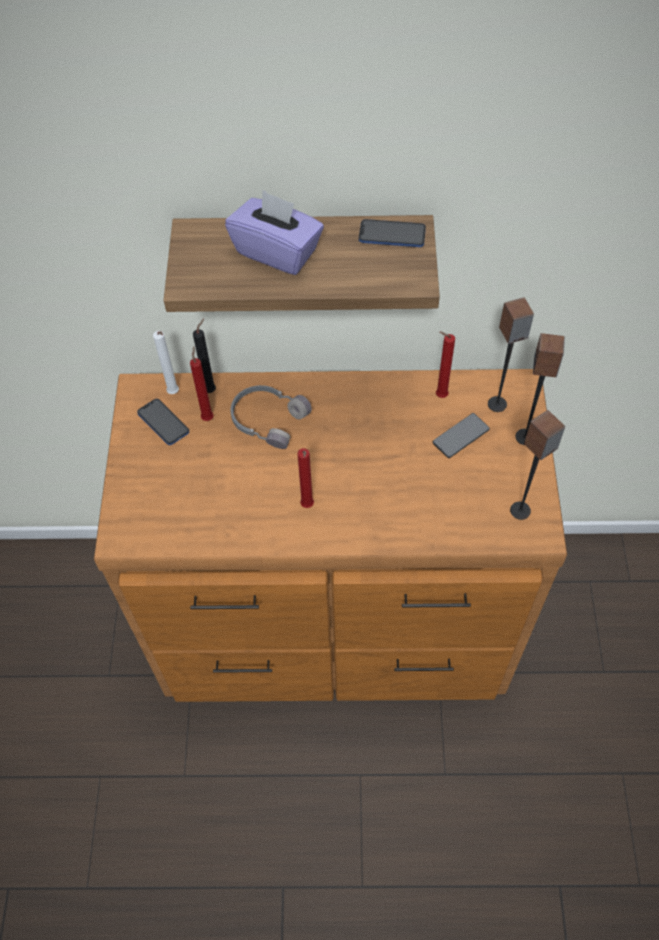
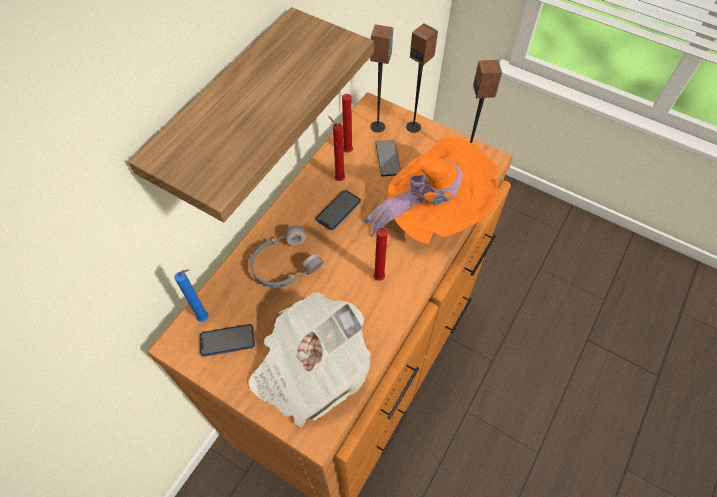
camera: 60 degrees left, 0 degrees up
white candle [153,331,179,394] -> blue candle [174,269,208,322]
red candle [190,346,214,421] -> red candle moved to [328,116,345,181]
black candle [193,319,216,393] -> none
purple tissue box [225,190,324,275] -> none
phone [359,219,426,247] -> phone moved to [316,190,361,230]
none -> newspaper [249,292,371,427]
none -> orange hat [364,137,500,244]

